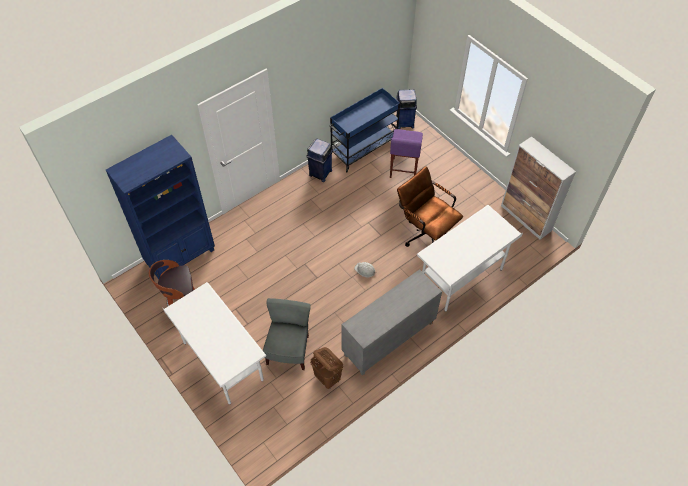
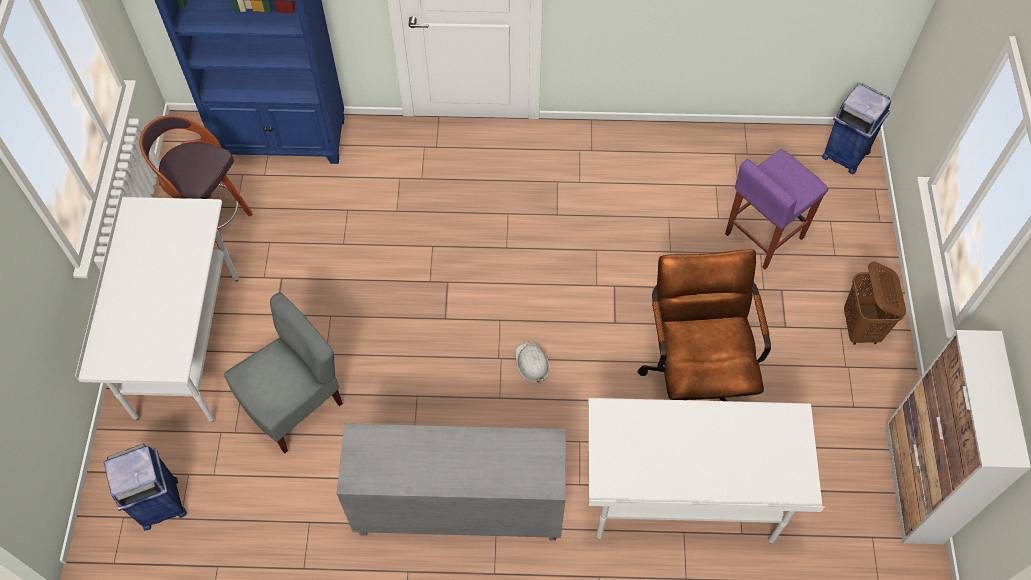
camera: 40 degrees right, 5 degrees up
blue trash can [306,139,333,182] -> blue trash can moved to [104,444,187,531]
brown laundry basket [310,347,343,389] -> brown laundry basket moved to [844,262,906,345]
blue cart [329,88,400,172] -> none

